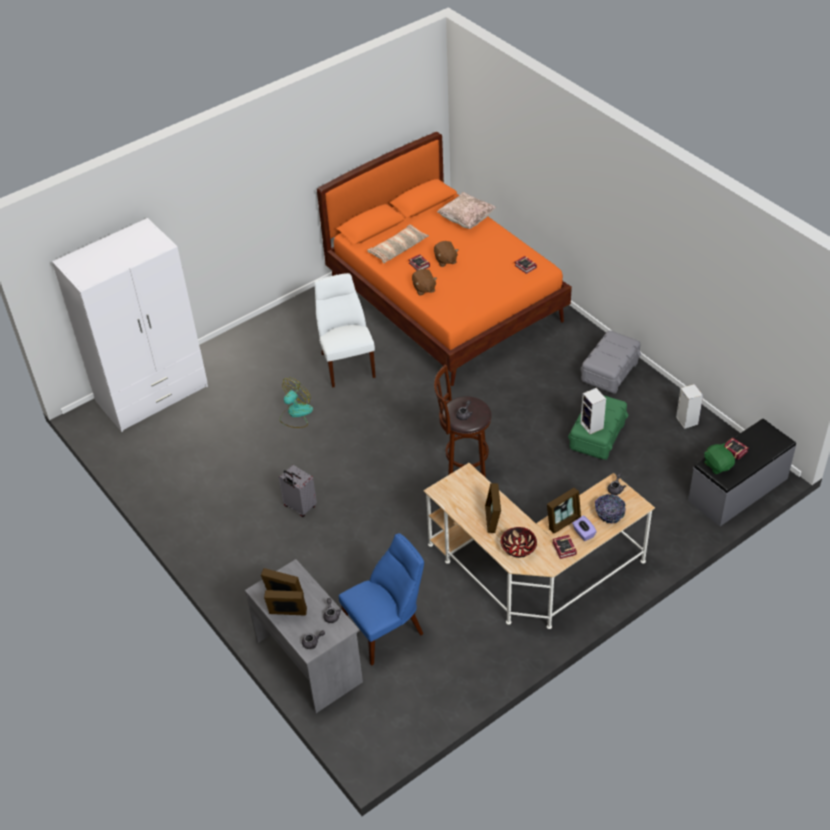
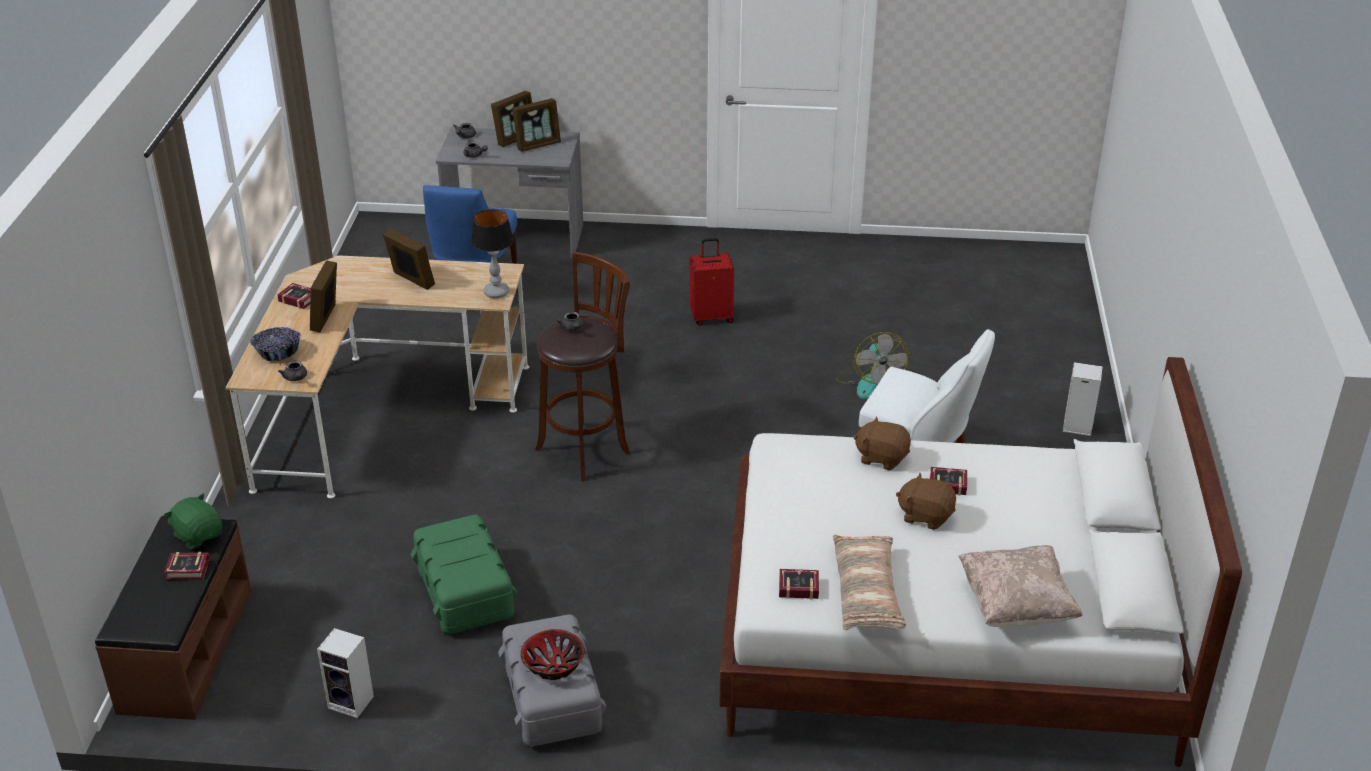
camera: 130 degrees right, 10 degrees down
white wardrobe [52,218,208,432] -> none
grey suitcase [279,465,317,517] -> red suitcase [690,238,734,325]
orange bed [317,132,572,386] -> white bed [719,357,1242,767]
pillow [367,224,429,263] -> pillow moved to [833,535,906,630]
bowl [501,527,537,558] -> bowl moved to [521,629,585,680]
purple tissue box [572,516,597,541] -> none
speaker [580,388,606,434] -> speaker moved to [1063,362,1103,436]
grey bench [688,419,796,526] -> brown bench [95,516,252,720]
green plush toy [704,443,735,474] -> green plush toy turned 150 degrees counterclockwise [164,493,222,550]
none -> table lamp [471,209,514,298]

